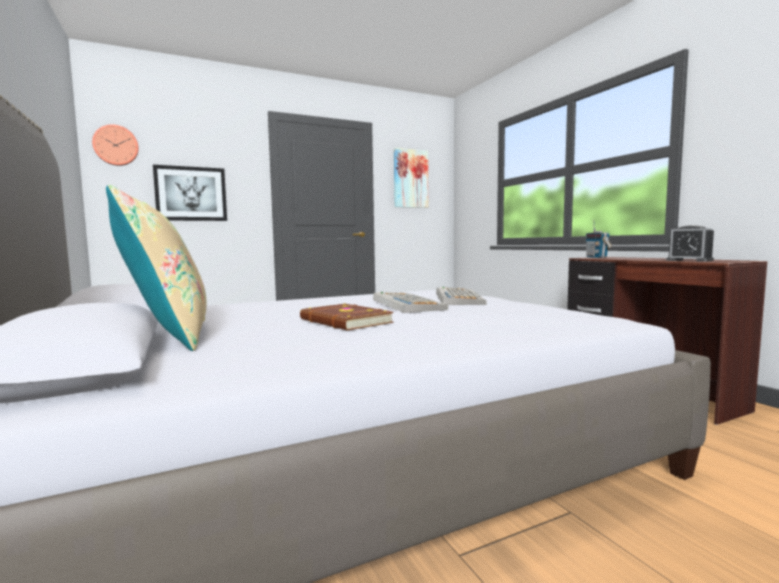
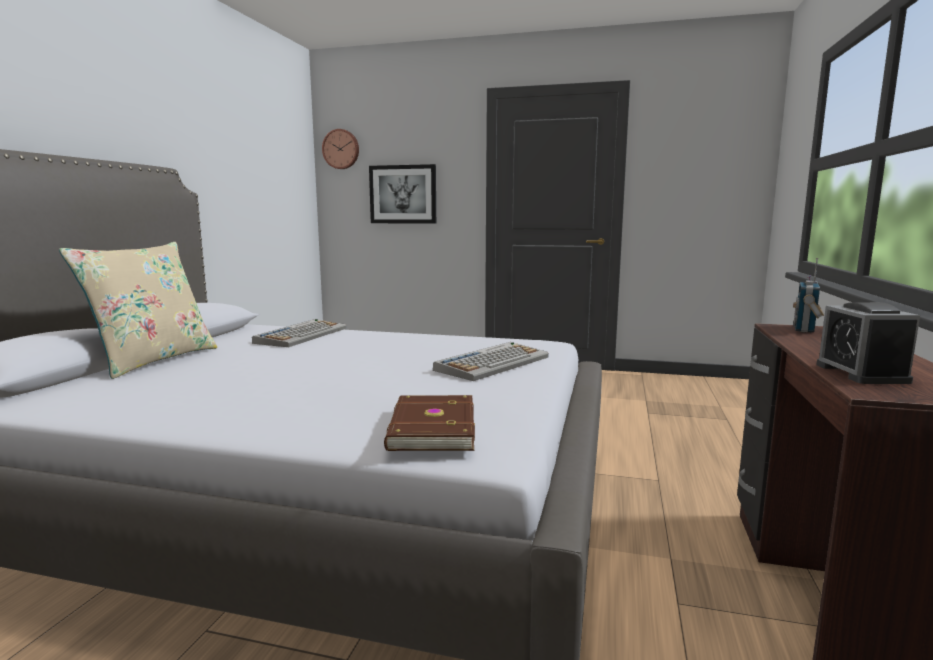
camera: 40 degrees right, 5 degrees up
brown book [300,303,394,331] -> brown book moved to [384,395,475,451]
keyboard [373,292,448,313] -> keyboard moved to [252,319,347,347]
picture [394,148,428,208] -> none

